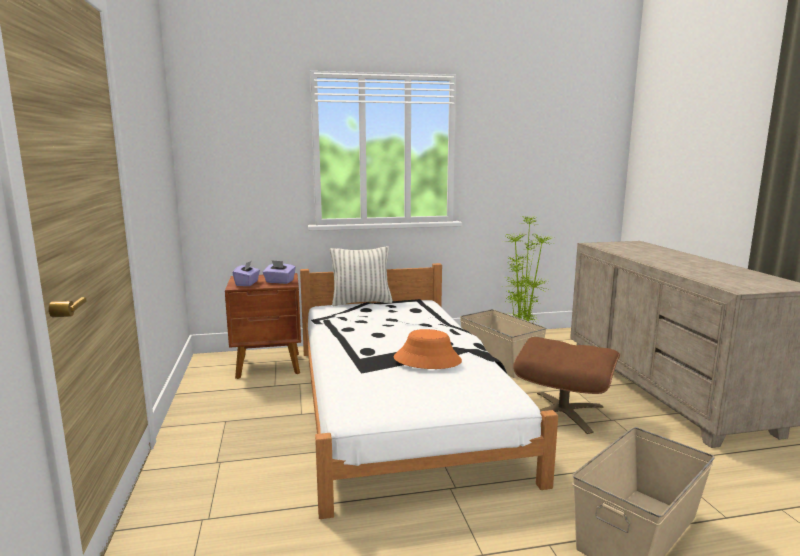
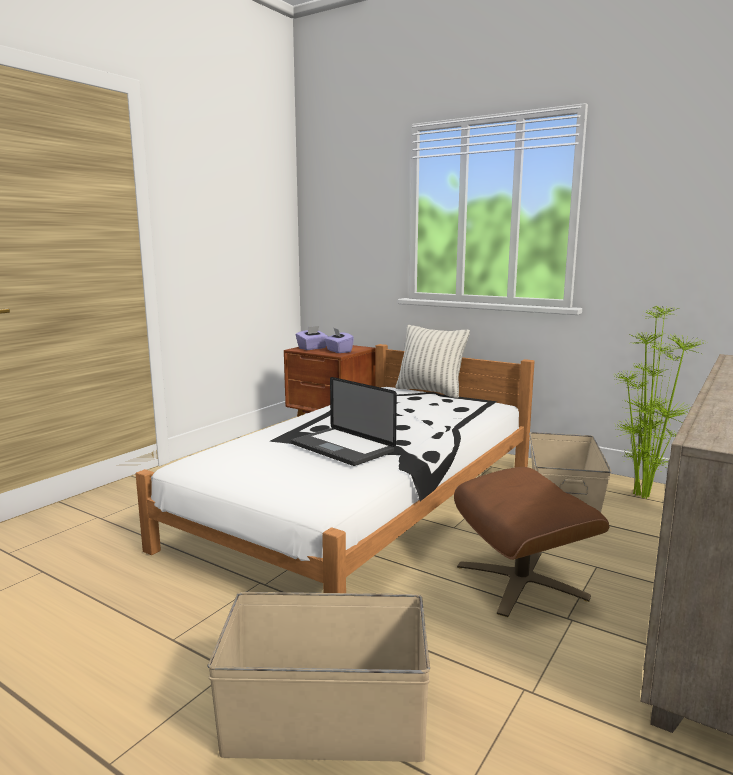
camera: 45 degrees right, 0 degrees up
orange hat [394,329,462,369] -> laptop [291,377,397,466]

